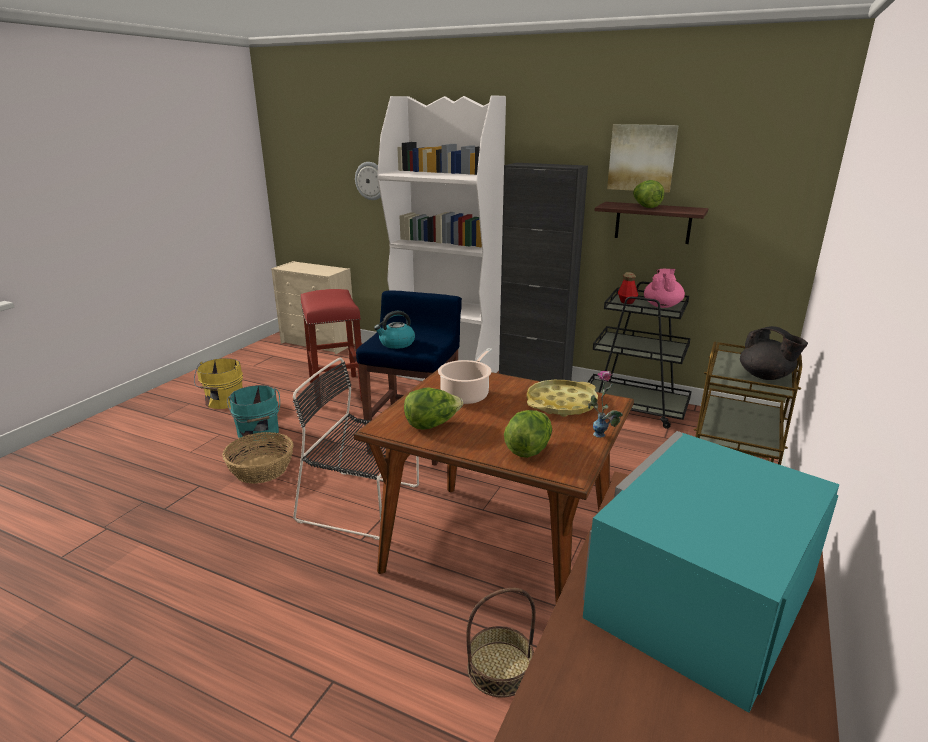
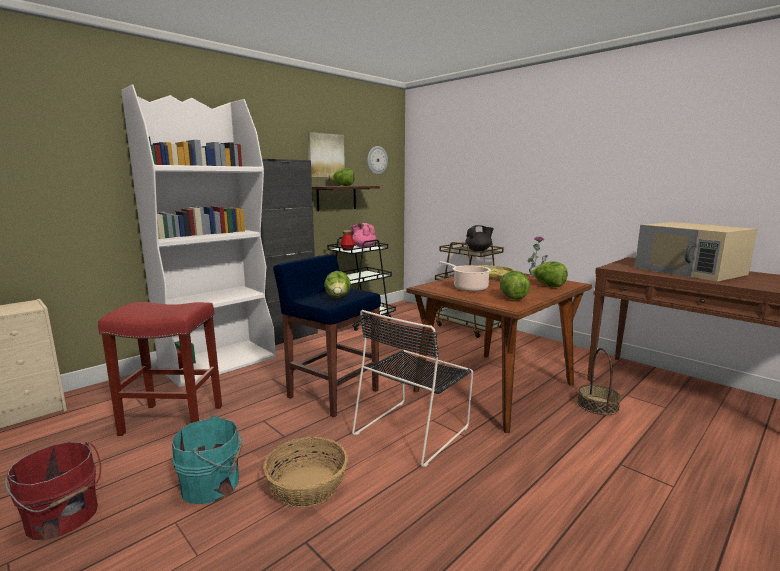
camera: 70 degrees left, 10 degrees down
yellow bucket [194,358,243,409] -> red bucket [5,442,101,540]
wall clock [355,162,381,200] -> wall clock moved to [367,146,388,175]
kettle [374,311,415,349] -> lettuce [324,271,351,298]
turquoise microwave [583,431,840,713] -> beige microwave [635,222,757,282]

